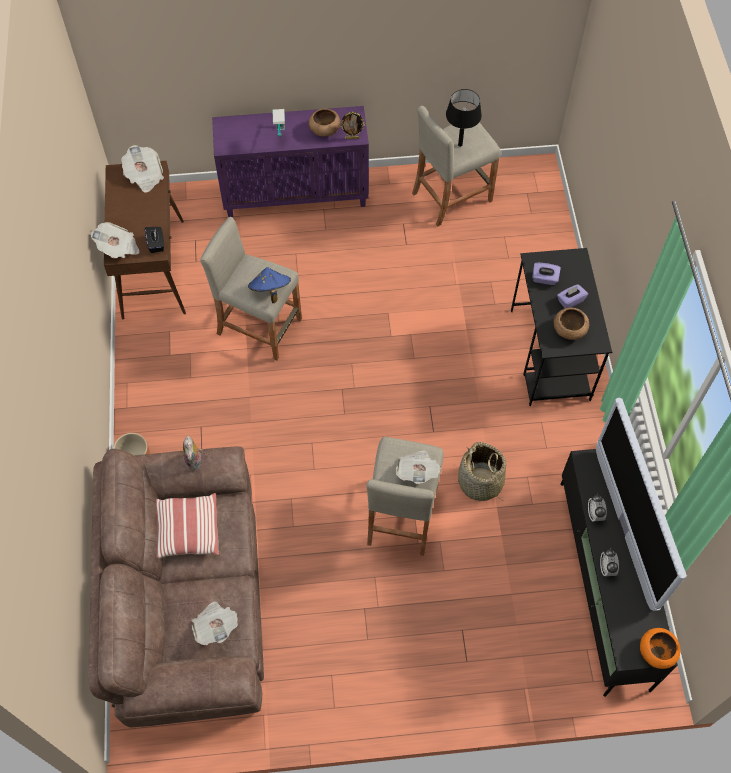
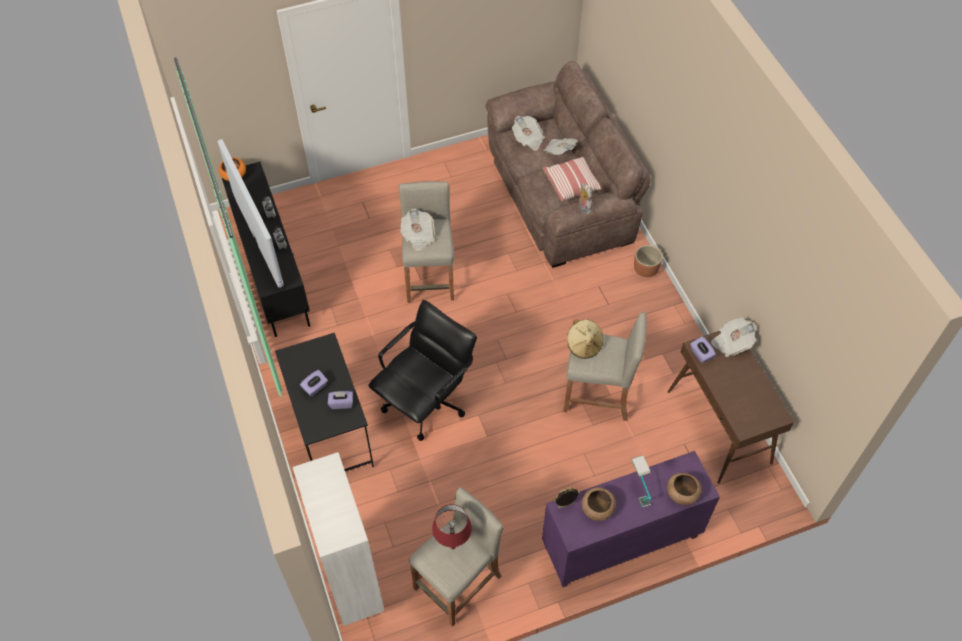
camera: 165 degrees right, 5 degrees down
newspaper [121,145,164,193] -> newspaper moved to [543,138,578,155]
black tissue box [145,227,164,253] -> purple tissue box [690,336,716,363]
blue hat [248,267,291,303] -> beige hat [567,320,604,359]
black table lamp [446,89,482,147] -> red table lamp [432,504,472,549]
basket [458,442,506,501] -> none
brown bowl [554,307,589,340] -> brown bowl moved to [667,473,702,505]
none -> white bookcase [293,452,384,626]
none -> black office chair [369,300,477,441]

